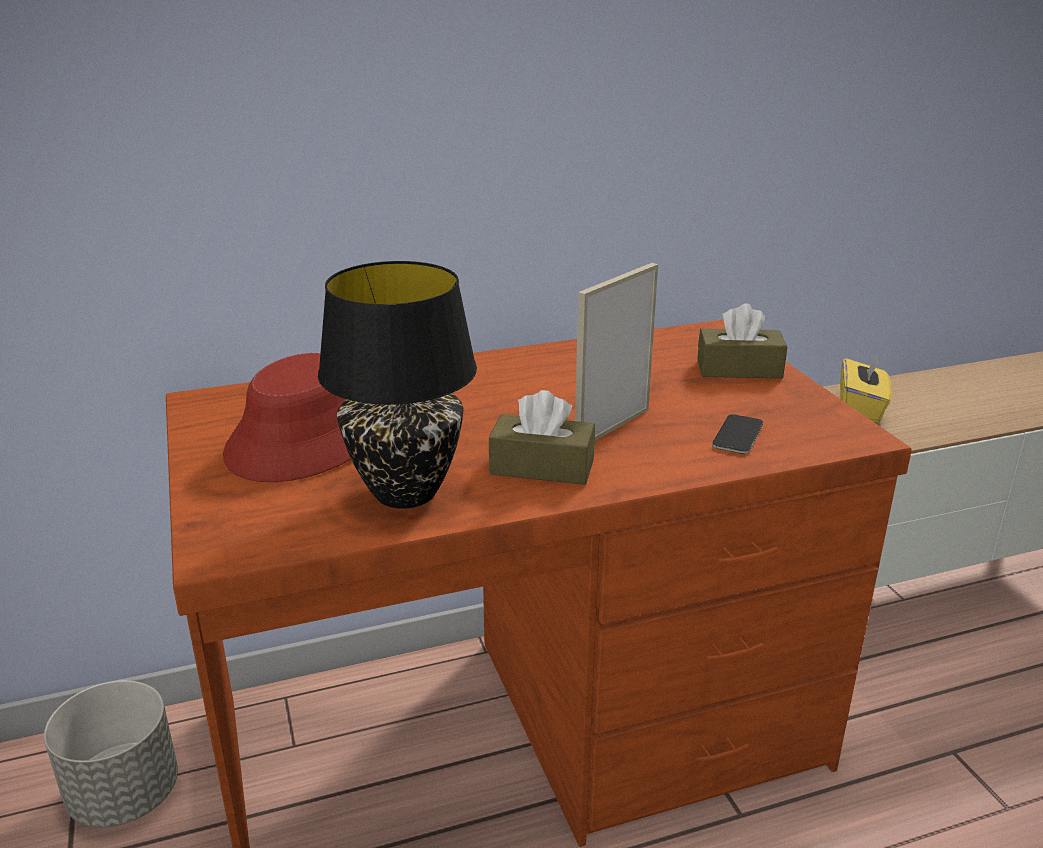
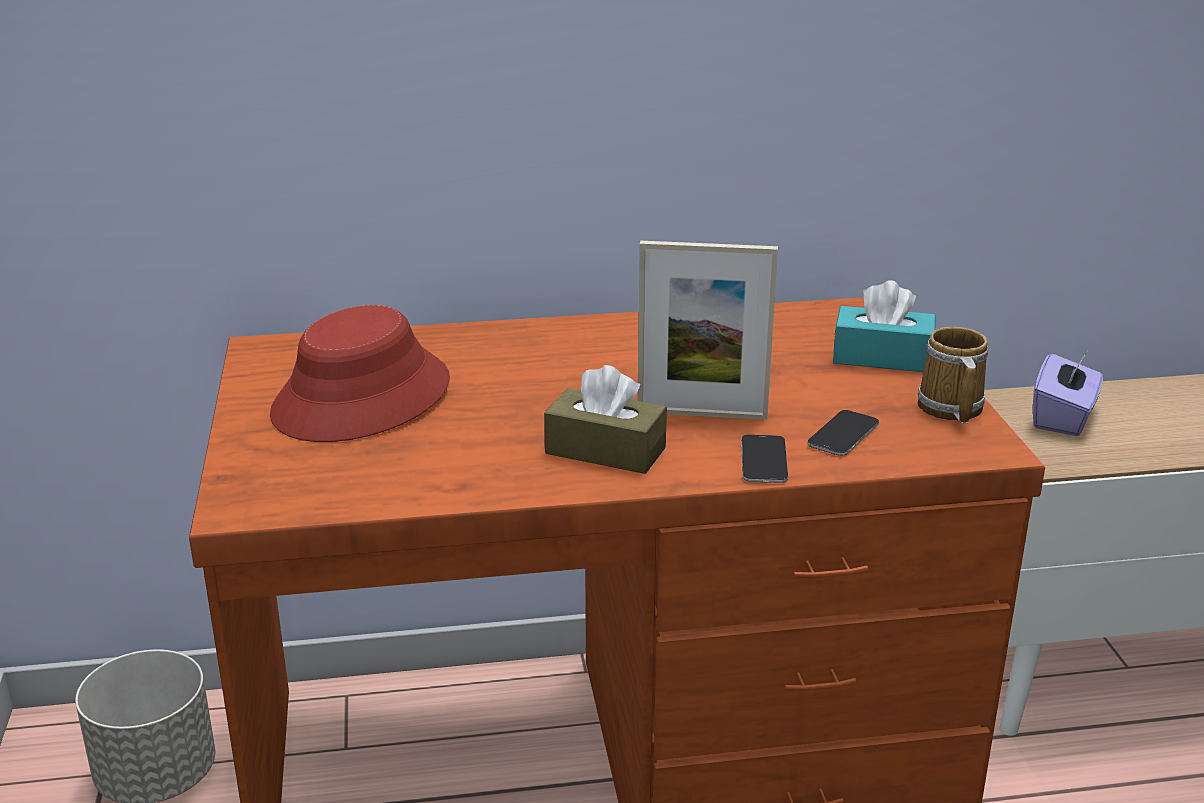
camera: 10 degrees right, 0 degrees up
black table lamp [318,261,477,509] -> none
picture frame [575,263,658,441] -> picture frame turned 135 degrees counterclockwise [638,241,778,420]
brown tissue box [697,303,787,379] -> turquoise tissue box [833,280,936,372]
yellow tissue box [840,354,892,422] -> purple tissue box [1033,352,1103,436]
none -> phone [741,435,788,483]
none -> mug [918,327,988,424]

